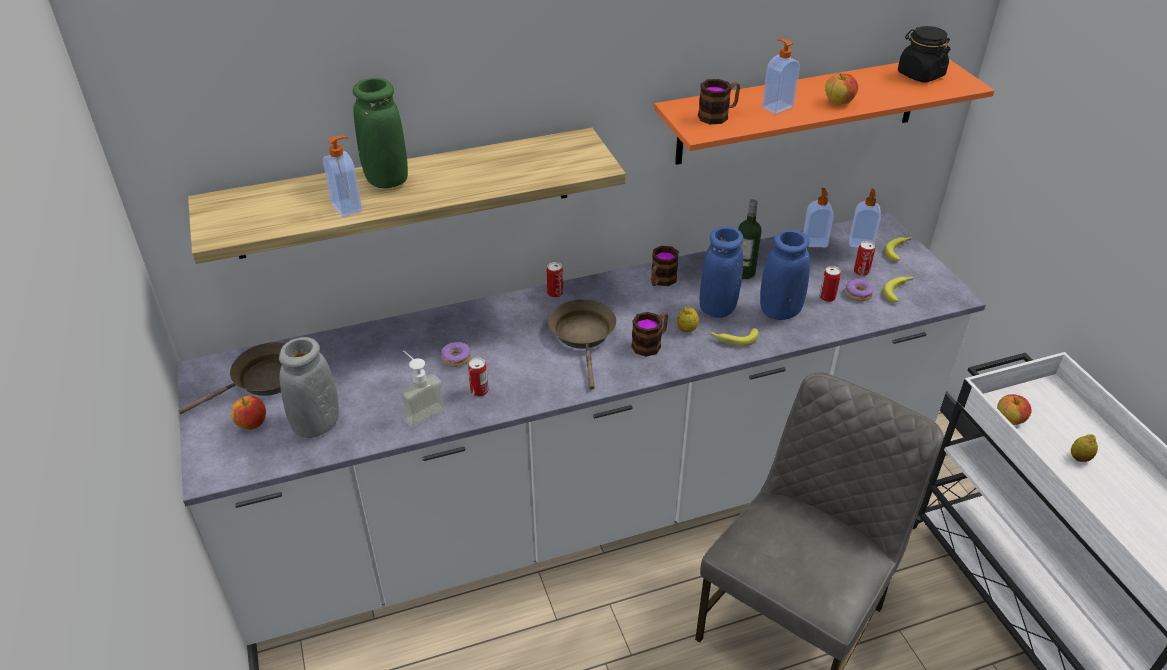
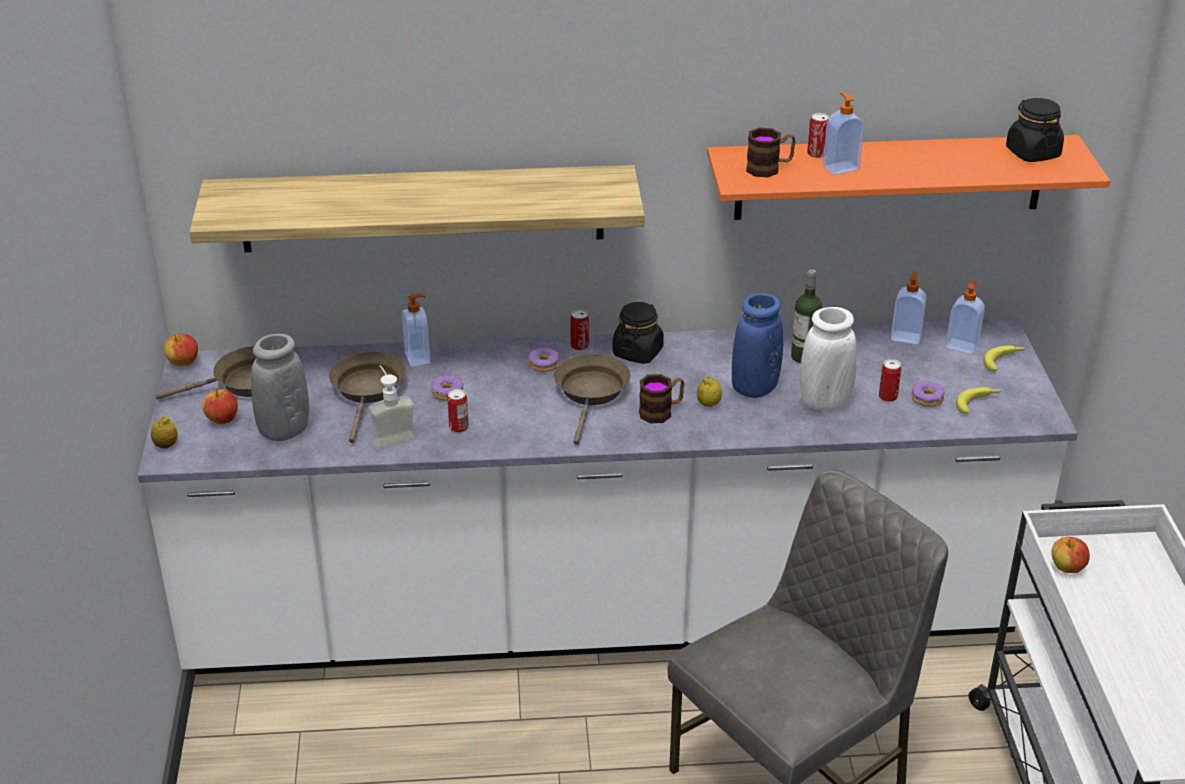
camera: 15 degrees right, 5 degrees down
soap dispenser [323,136,362,217] -> soap dispenser moved to [402,294,430,367]
green vase [353,78,408,188] -> none
mug [651,246,679,286] -> none
banana [709,328,759,346] -> none
blue vase [760,230,810,320] -> white vase [800,307,857,411]
apple [825,73,858,104] -> apple moved to [164,334,198,366]
can [854,241,875,276] -> can moved to [807,113,829,158]
lemon [1071,434,1098,462] -> lemon moved to [151,416,178,449]
none -> brown frying pan [329,351,406,443]
none -> donut [528,347,559,372]
none -> black jar [612,302,664,364]

